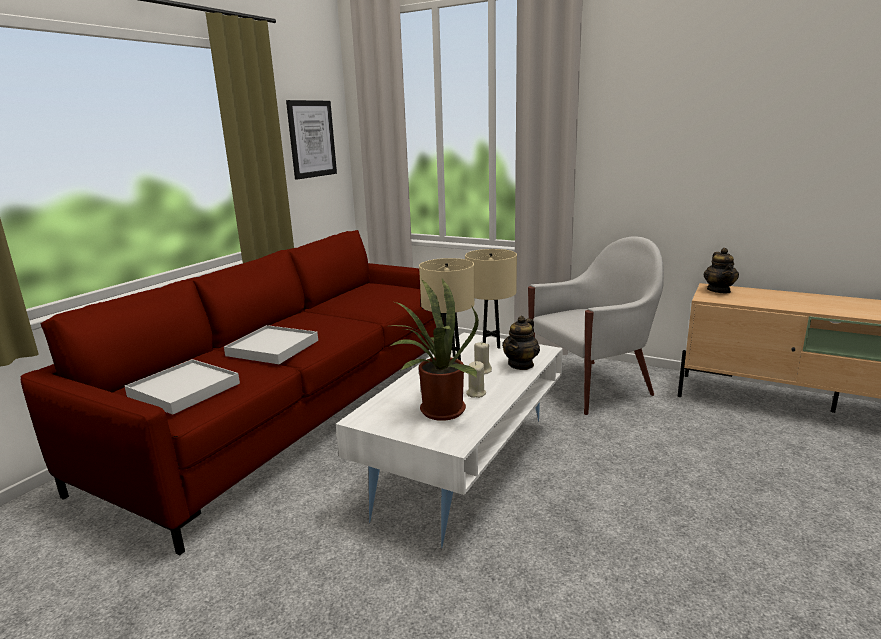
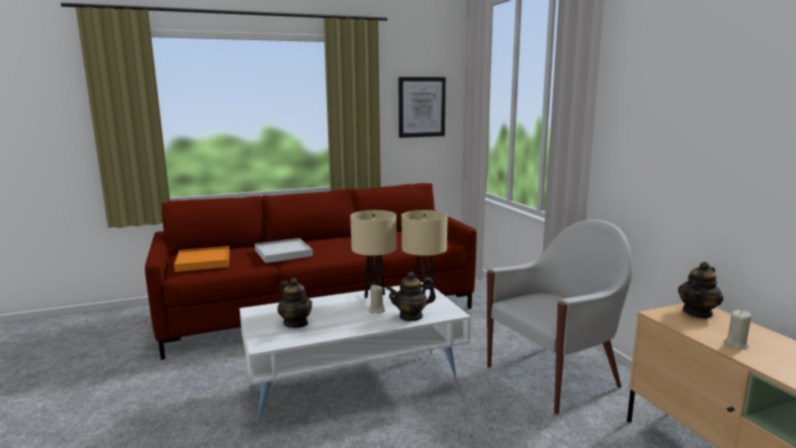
camera: 40 degrees right, 5 degrees down
white tray [125,359,240,415] -> orange tray [174,246,230,272]
potted plant [391,278,479,421] -> teapot [277,278,312,328]
beige candle [466,361,486,398] -> beige candle moved to [723,310,751,349]
white armchair [528,236,664,415] -> white armchair turned 45 degrees counterclockwise [487,220,633,414]

